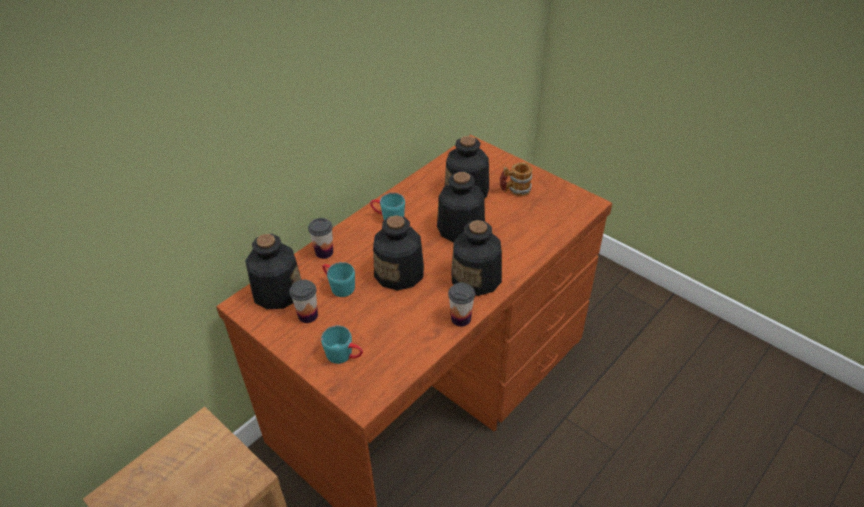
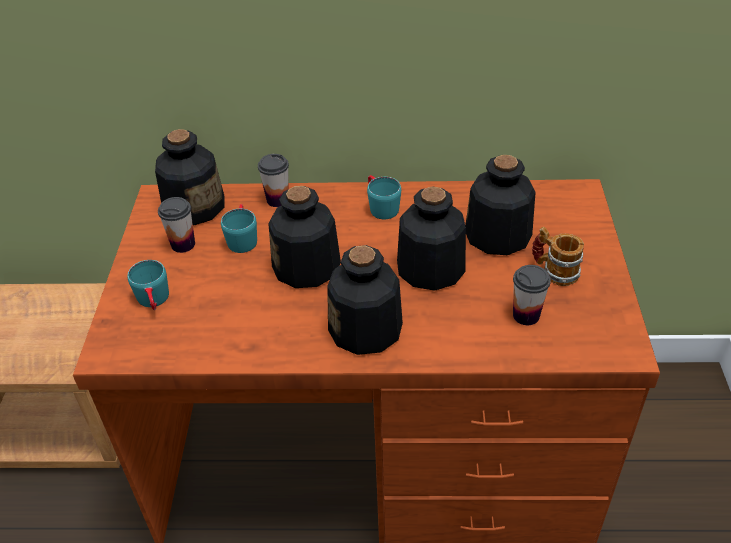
camera: 50 degrees right, 0 degrees up
cup [448,283,475,327] -> cup moved to [513,265,551,325]

